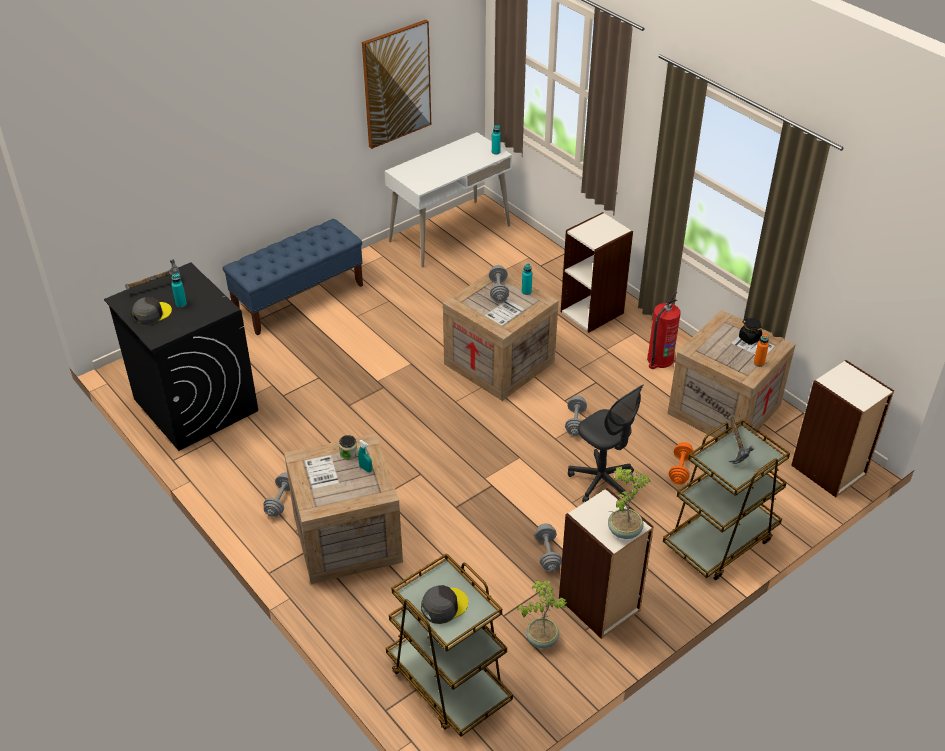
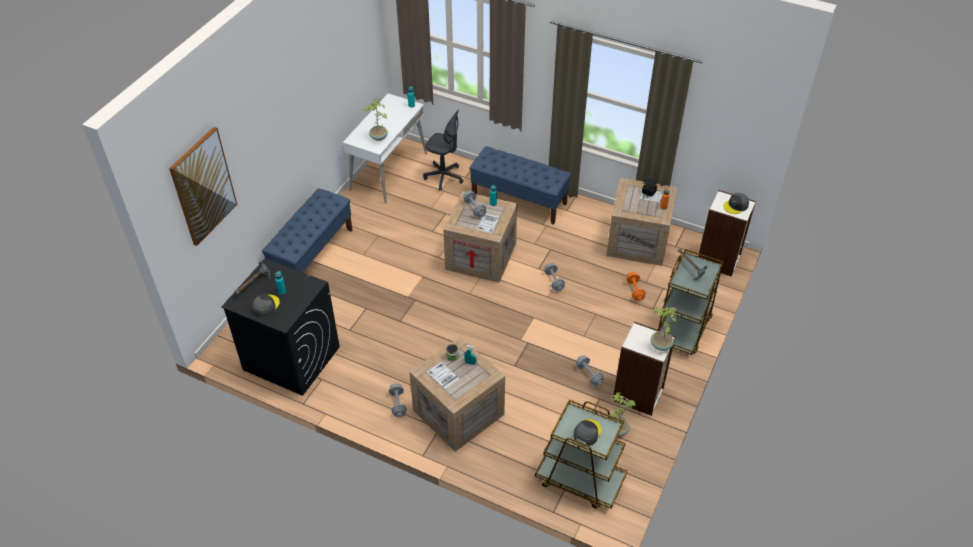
camera: 25 degrees left, 5 degrees up
picture [362,20,431,149] -> picture moved to [169,127,237,246]
bookcase [561,212,633,332] -> blue bench [470,146,571,225]
grey office chair [568,385,643,502] -> grey office chair moved to [423,109,464,191]
fire extinguisher [647,292,681,369] -> none
none -> potted plant [363,98,388,141]
none -> grey cap [723,193,749,214]

